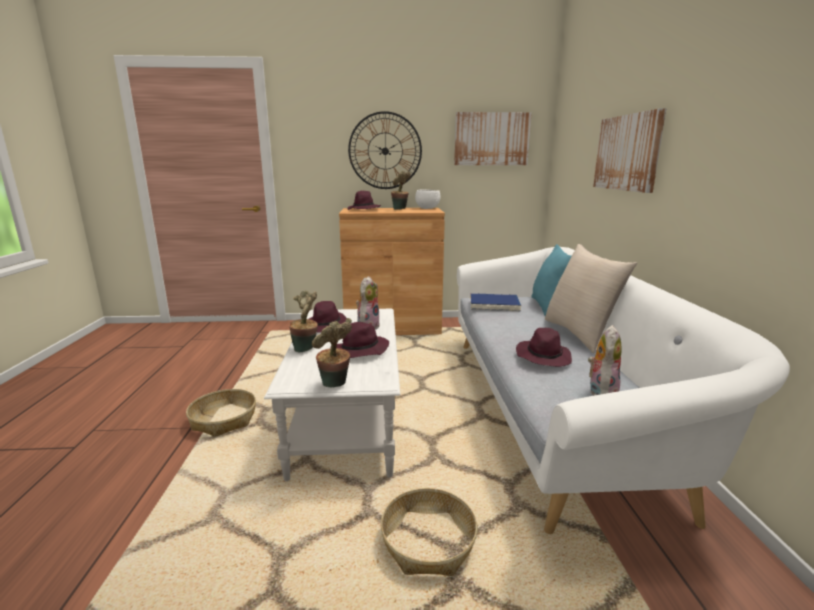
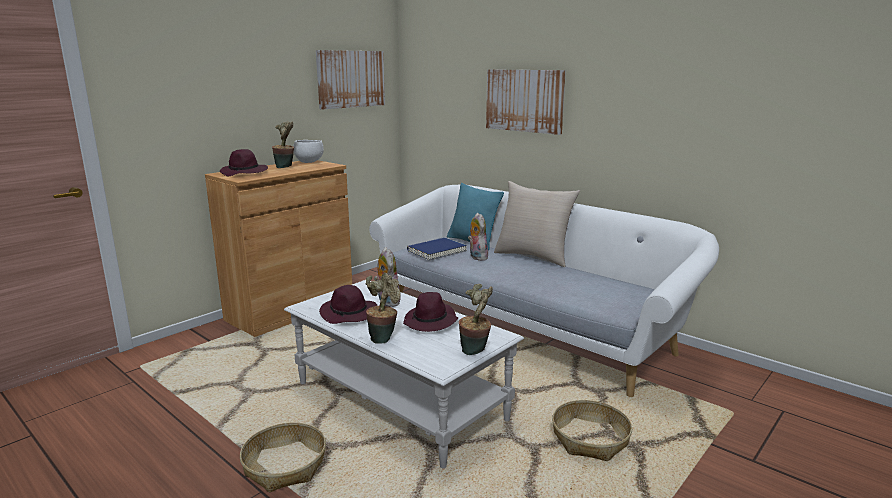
camera: 45 degrees left, 0 degrees up
wall clock [348,111,422,189] -> none
purple hat [516,328,572,367] -> none
plush toy [588,325,622,396] -> plush toy moved to [468,213,488,261]

